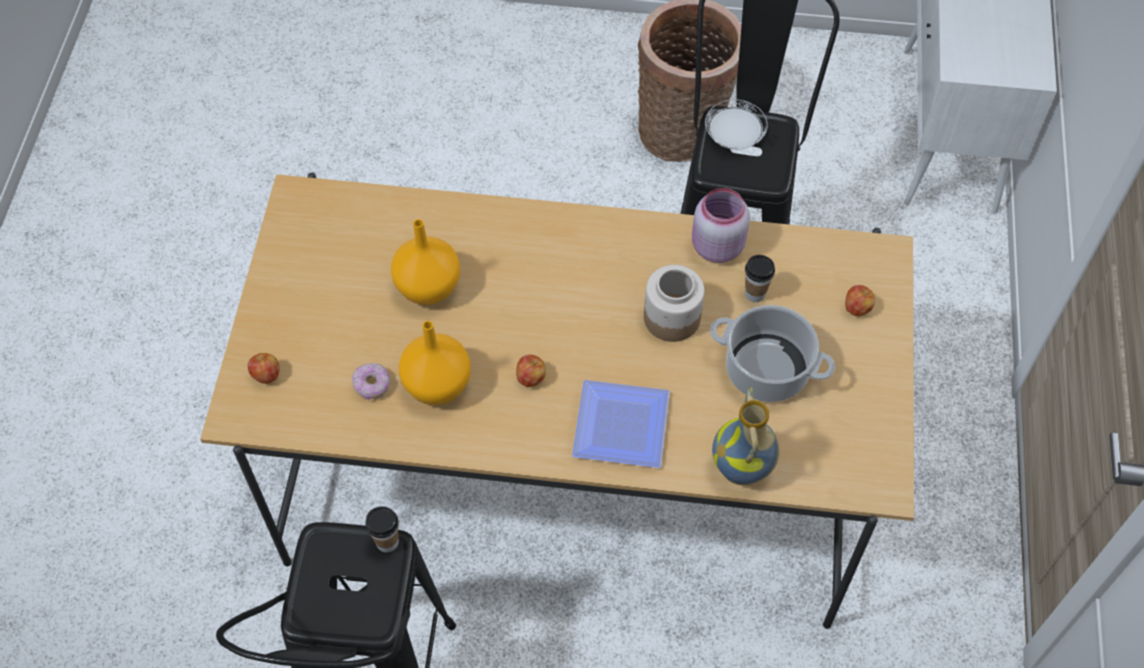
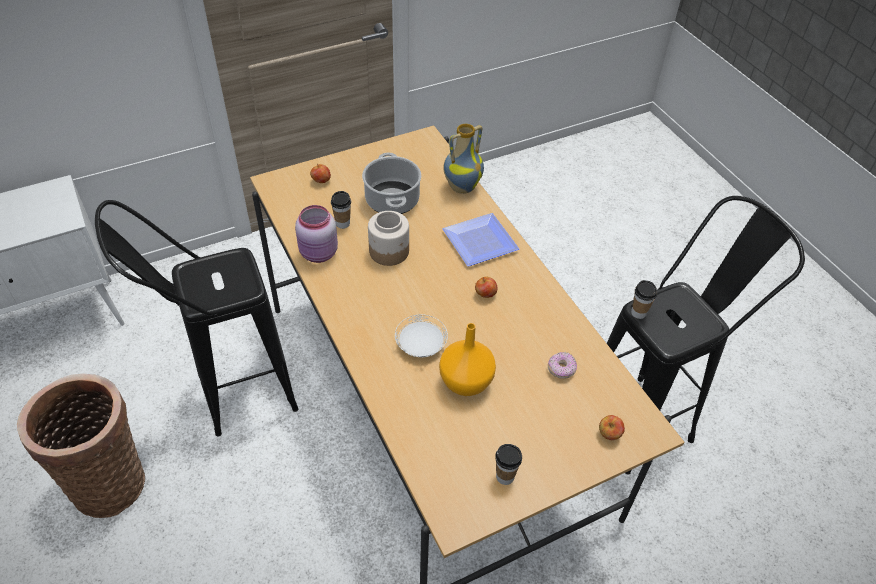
camera: 125 degrees left, 10 degrees down
orange vase [399,321,471,405] -> none
white plate [705,100,767,150] -> white plate moved to [395,314,448,357]
none -> cup [495,444,522,485]

